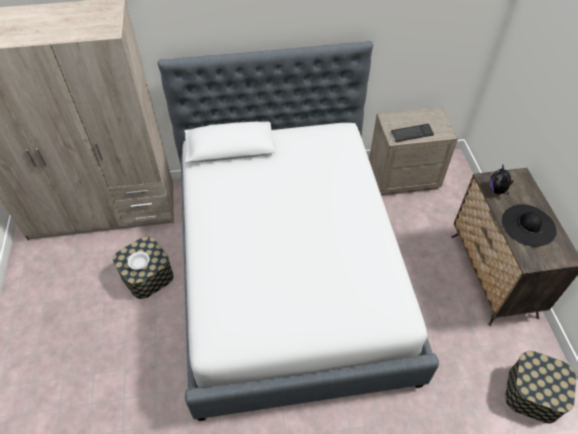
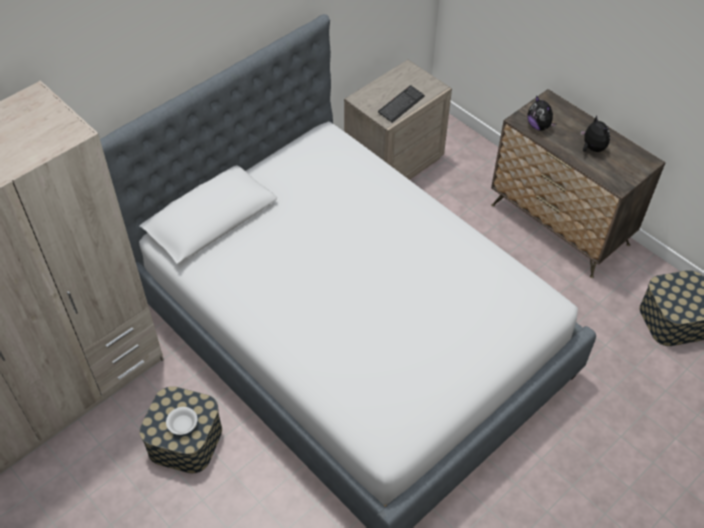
camera: 35 degrees left, 0 degrees up
black hat [502,204,557,246] -> plush toy [580,116,610,152]

